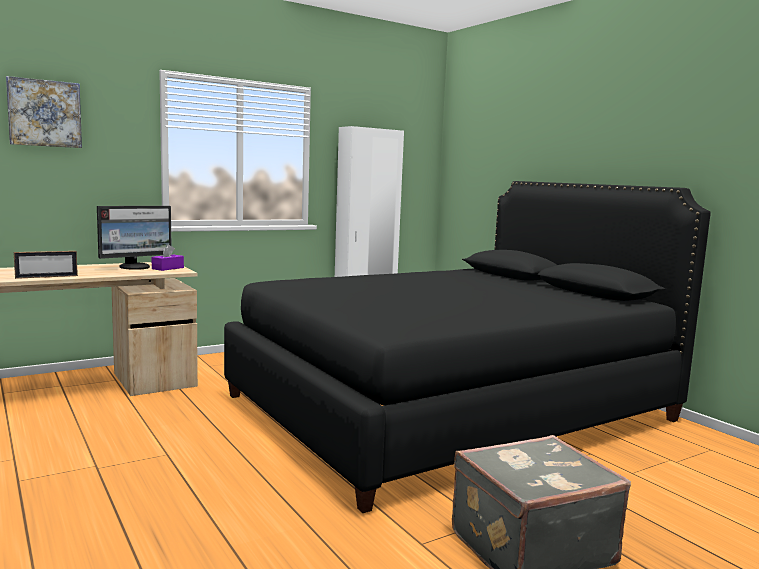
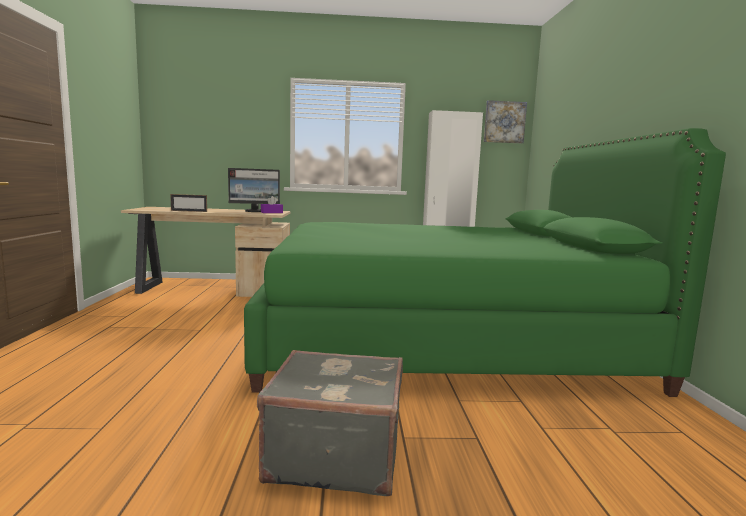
camera: 30 degrees right, 0 degrees up
picture [6,76,82,148] -> picture moved to [484,100,527,143]
black bed [224,181,711,513] -> green bed [244,128,726,397]

